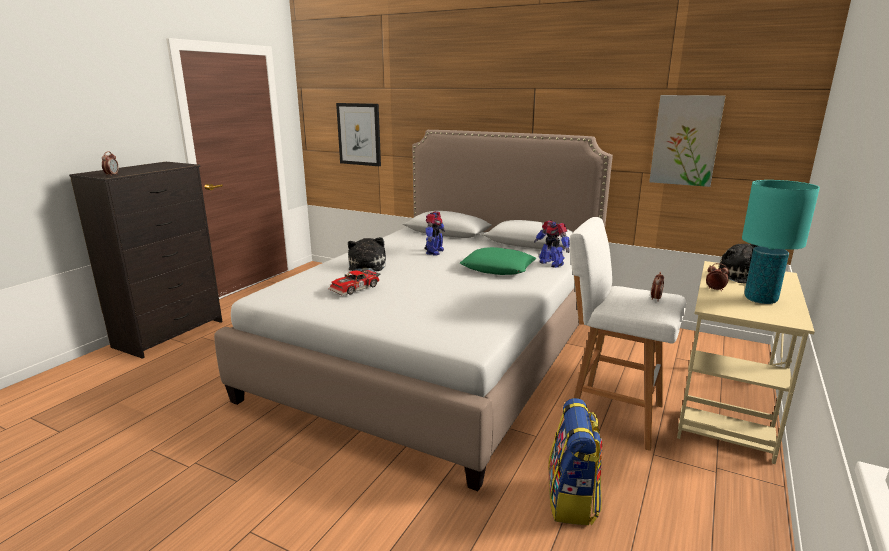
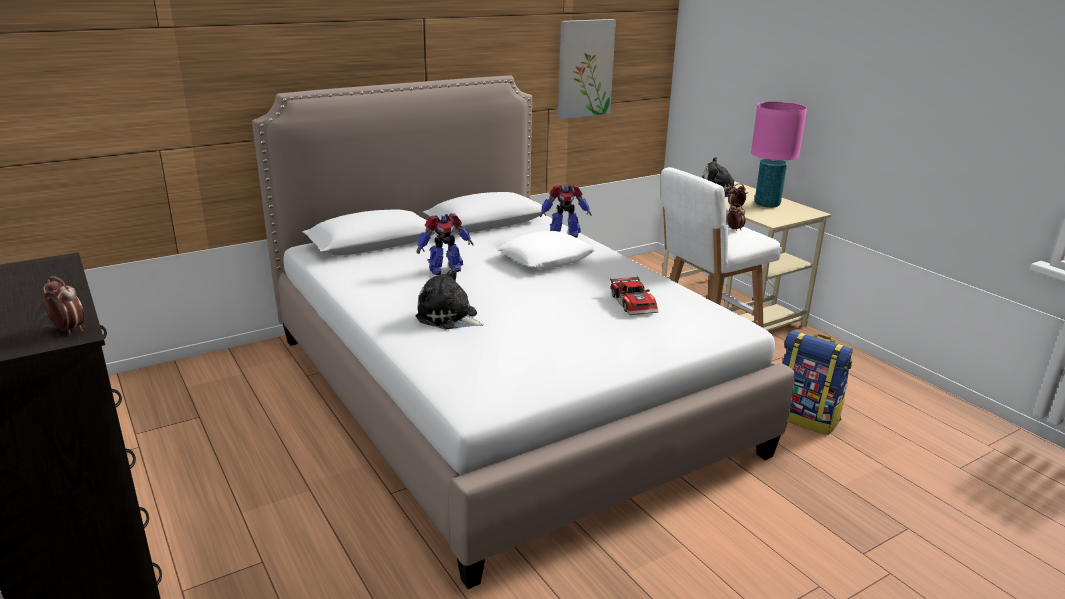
camera: 60 degrees left, 5 degrees up
toy car [329,268,381,296] -> toy car moved to [610,276,658,315]
picture [336,103,381,166] -> none
toy robot [424,211,445,256] -> toy robot turned 105 degrees clockwise [417,213,473,275]
green pillow [460,247,536,275] -> white pillow [497,231,596,269]
turquoise table lamp [742,180,820,304] -> pink table lamp [751,102,807,208]

